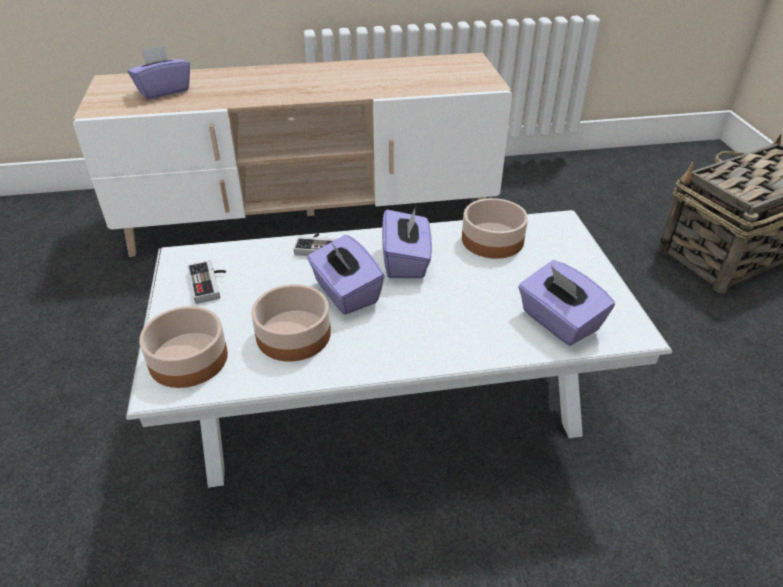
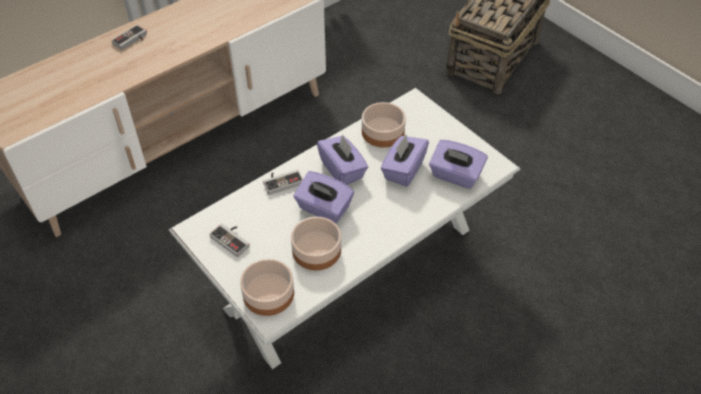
camera: 30 degrees left, 10 degrees up
purple tissue box [128,45,190,99] -> purple tissue box moved to [381,135,429,187]
none -> game controller [112,25,147,50]

